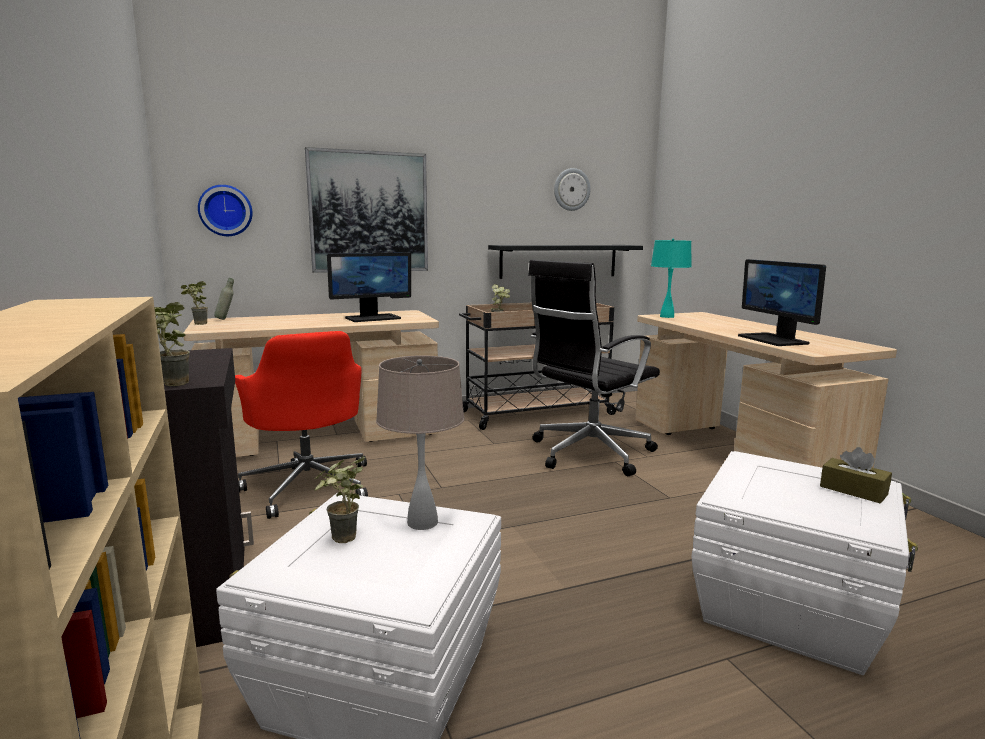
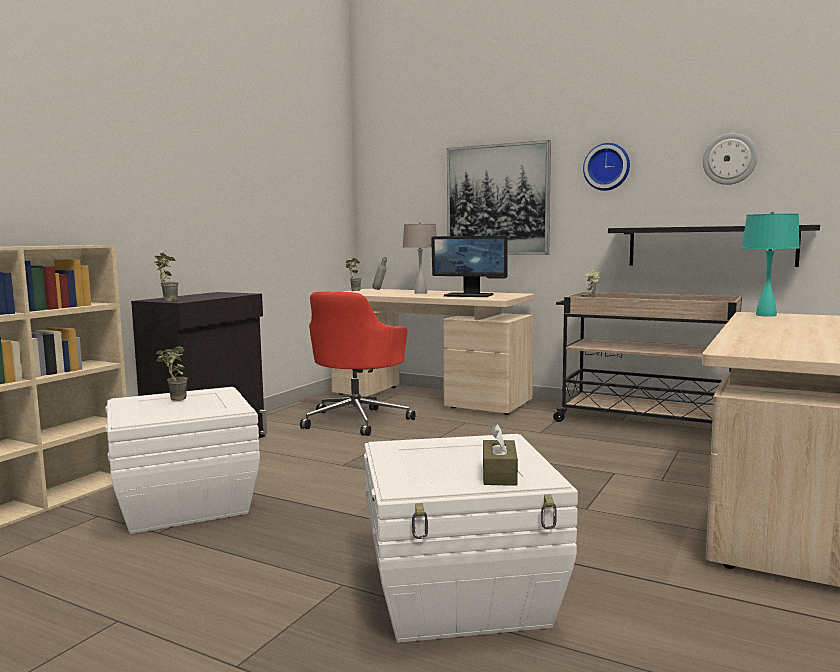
camera: 50 degrees right, 5 degrees down
wall clock [198,185,252,236] -> wall clock moved to [583,143,630,191]
beige table lamp [376,355,464,530] -> beige table lamp moved to [402,222,437,294]
black office chair [528,259,660,476] -> none
monitor [738,259,826,346] -> none

